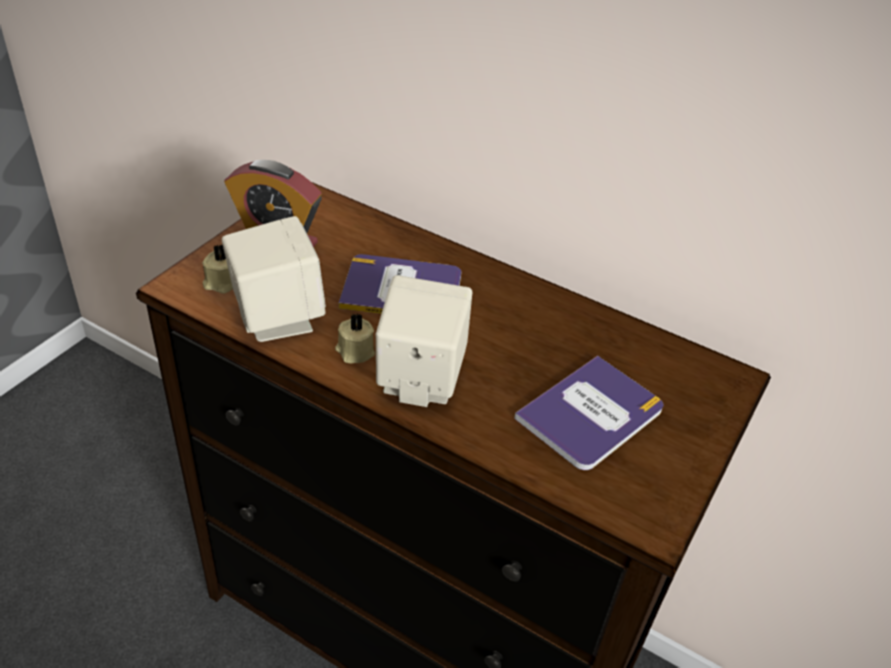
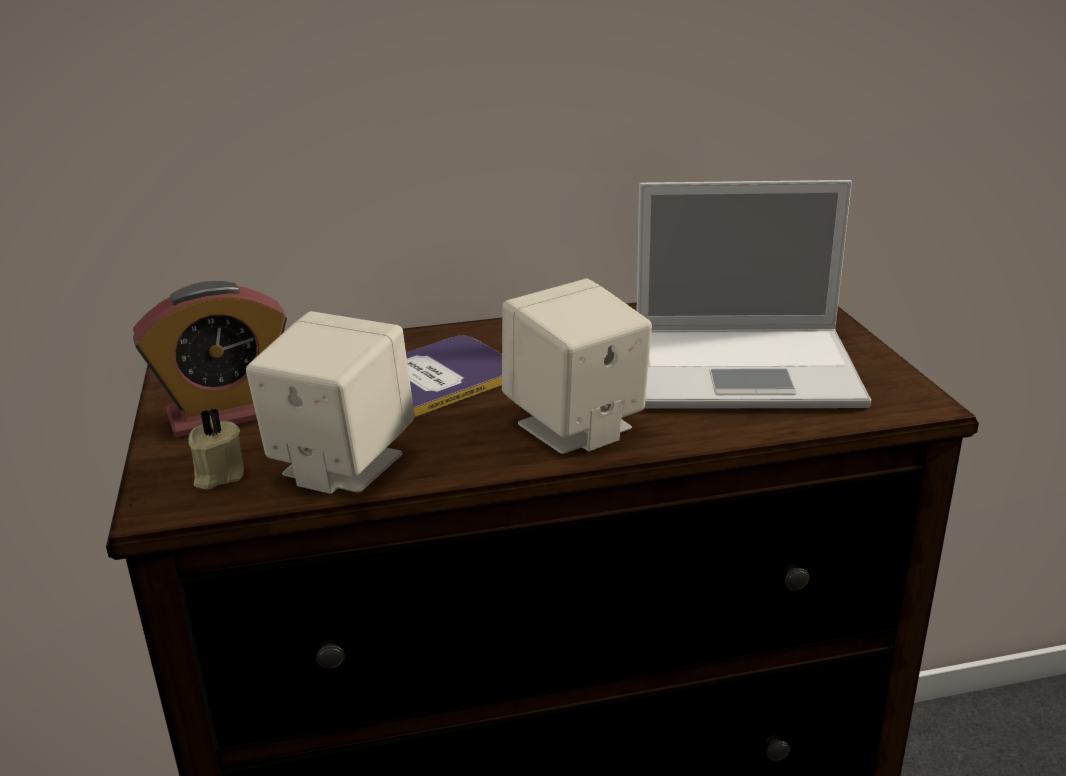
camera: 40 degrees left, 15 degrees down
beige candle [335,314,375,363] -> none
book [514,356,663,470] -> laptop [637,180,871,409]

